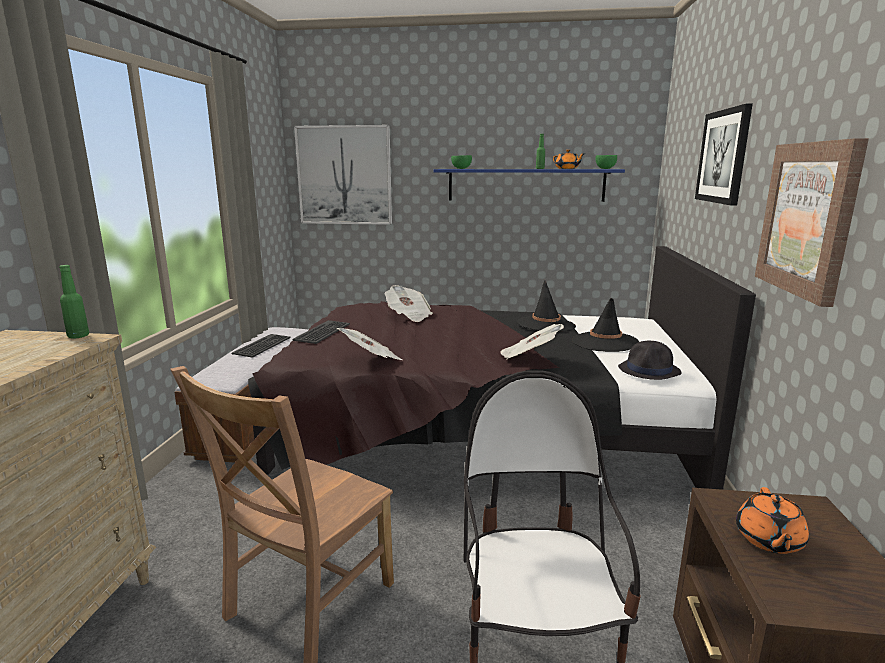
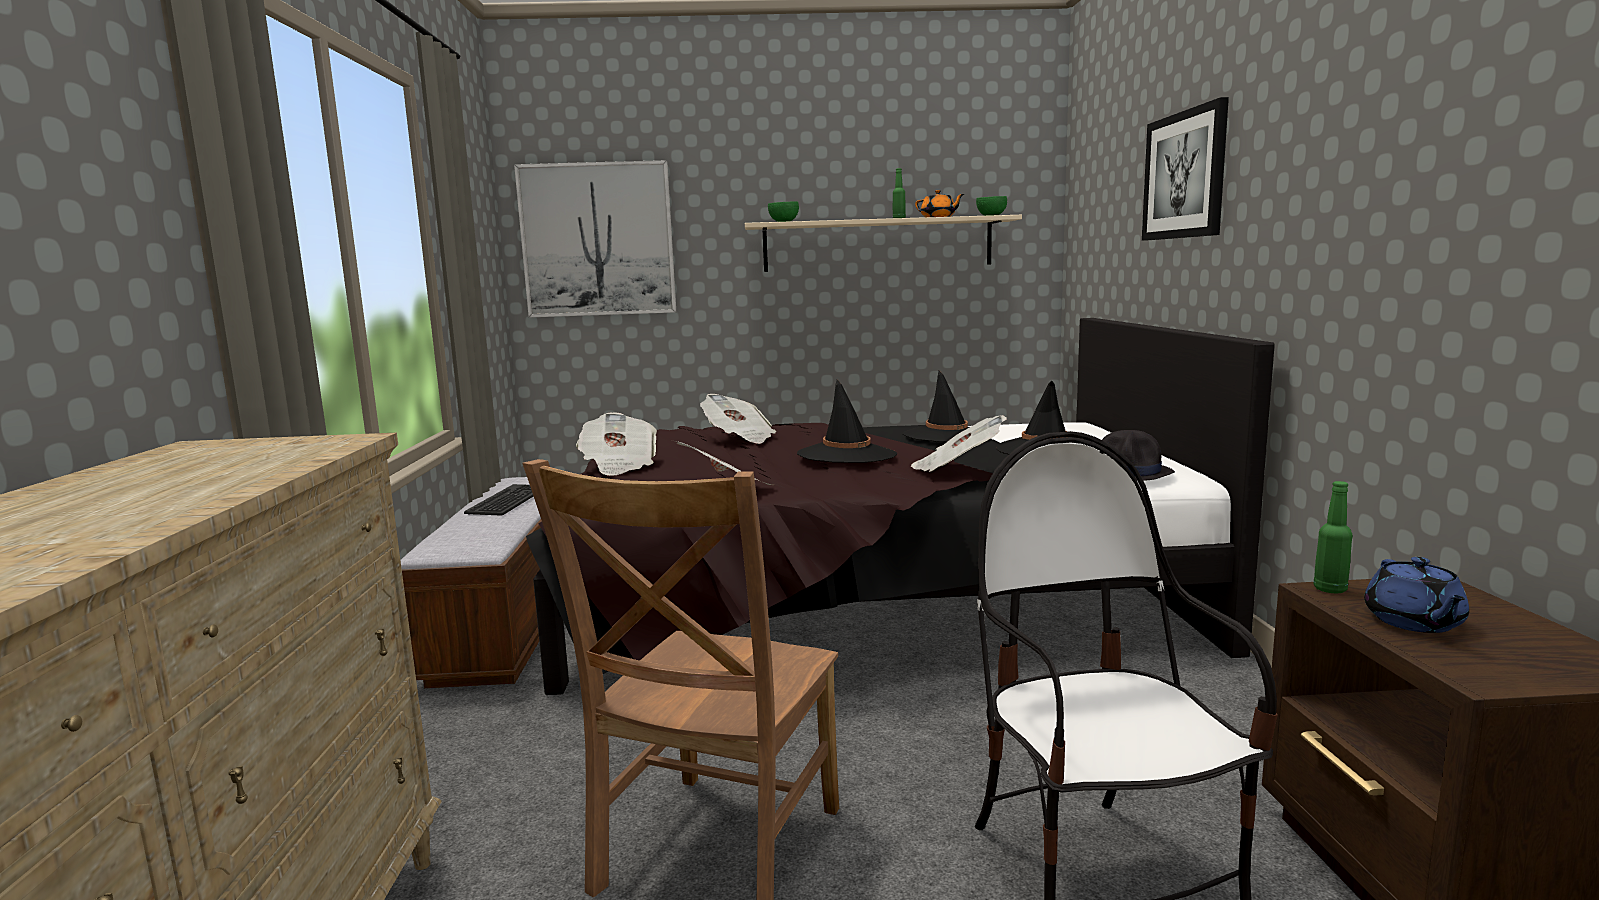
camera: 10 degrees left, 5 degrees down
green bottle [59,265,89,338] -> green bottle moved to [1313,481,1352,594]
keyboard [293,320,350,344] -> newspaper [576,412,657,476]
blue shelf [434,169,625,202] -> beige shelf [745,215,1022,272]
orange teapot [736,487,809,554] -> blue teapot [1364,557,1469,633]
picture [755,138,869,307] -> none
none -> black hat [797,380,897,463]

